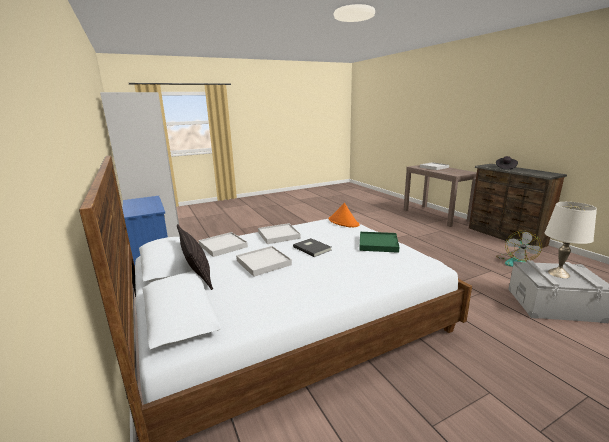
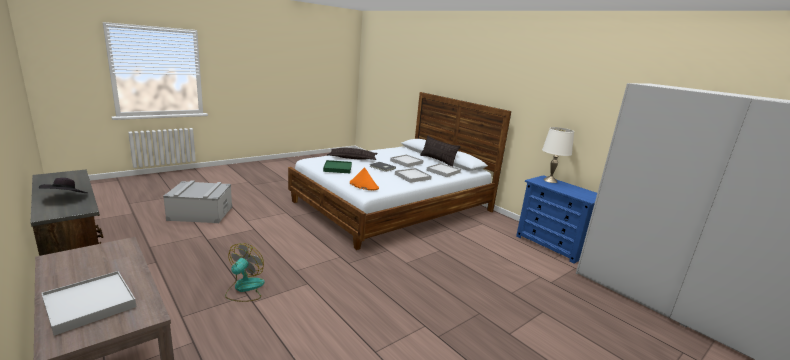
camera: 165 degrees right, 0 degrees up
fan [496,231,542,267] -> fan moved to [225,243,265,302]
white table lamp [545,202,597,278] -> white table lamp moved to [542,127,574,183]
none -> pillow [327,148,377,160]

